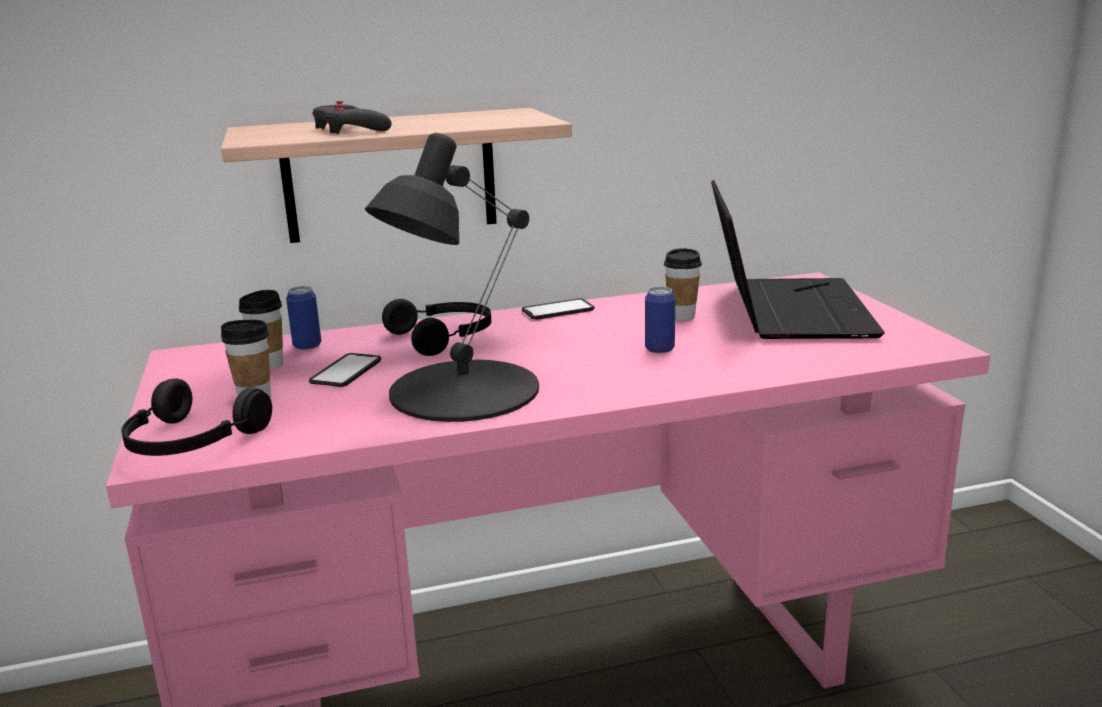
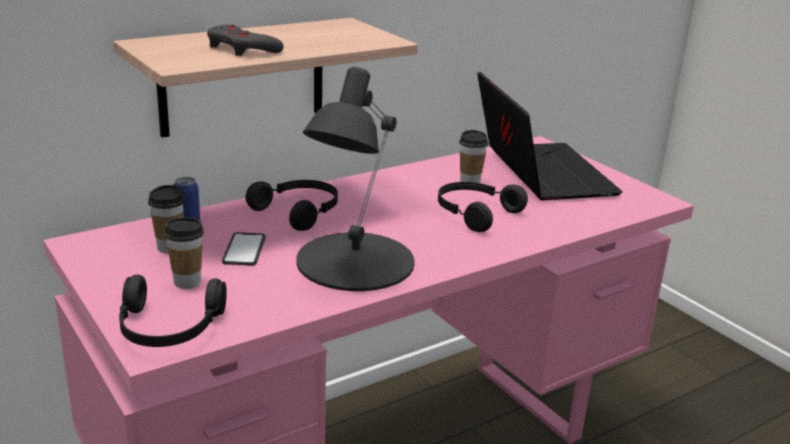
camera: 20 degrees left, 5 degrees up
phone [522,298,595,319] -> none
can [645,287,675,353] -> black headphones [438,182,528,232]

